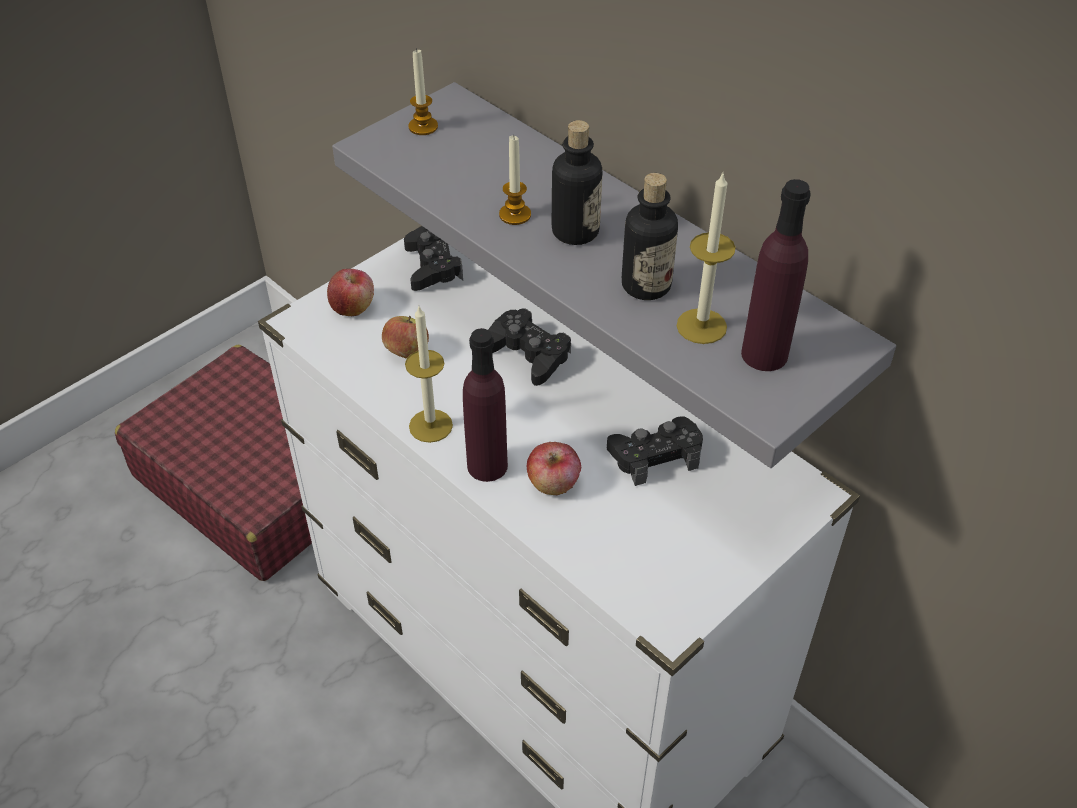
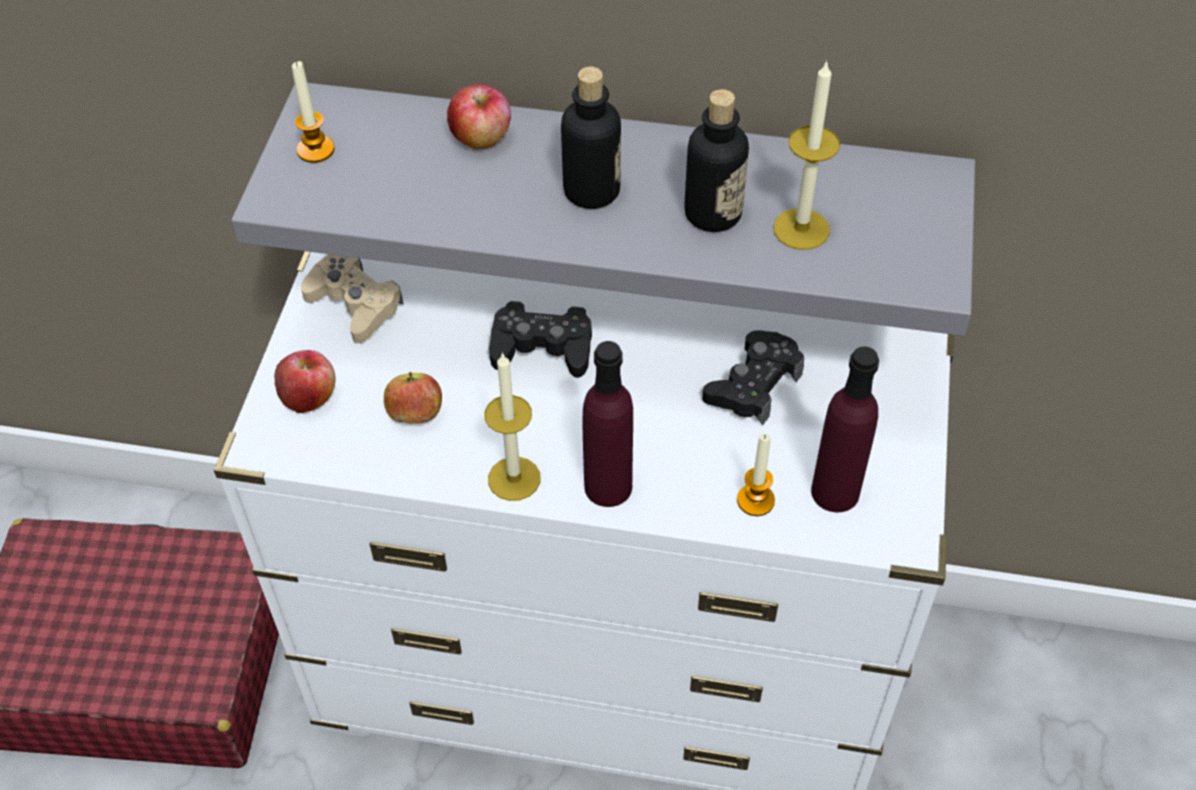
camera: 35 degrees left, 5 degrees up
black game controller [404,226,463,291] -> beige game controller [301,254,404,343]
candle [499,136,531,225] -> candle moved to [737,434,775,516]
apple [526,442,581,495] -> apple moved to [447,84,511,149]
purple bottle [741,179,811,371] -> purple bottle moved to [811,346,879,512]

